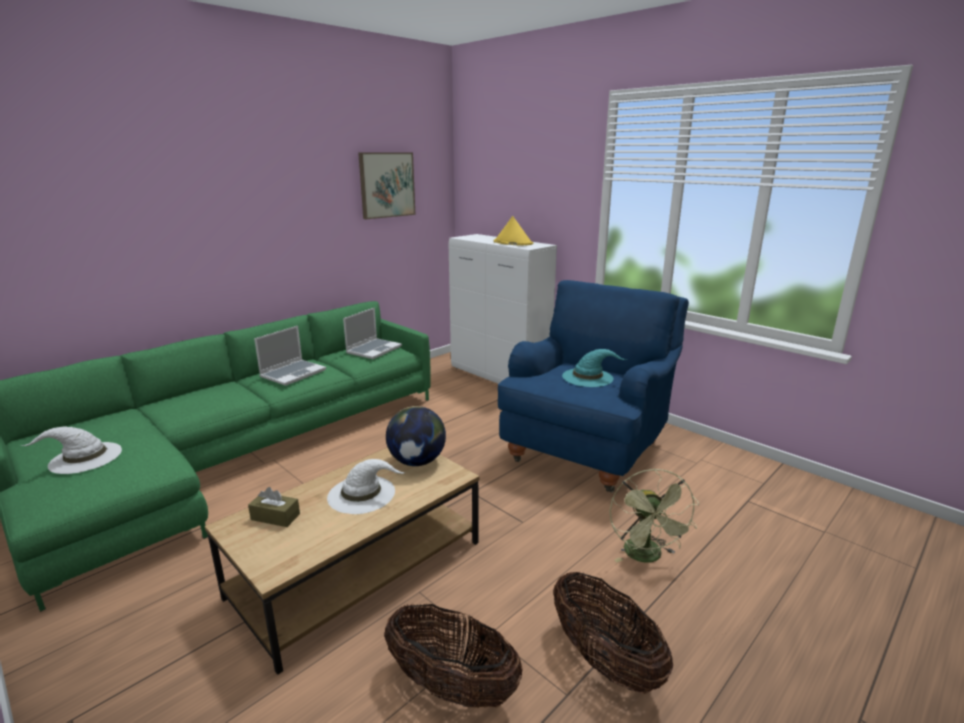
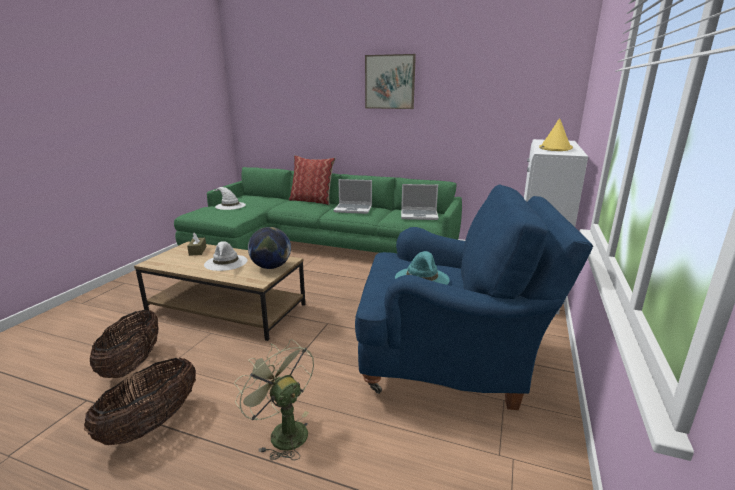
camera: 65 degrees right, 0 degrees up
picture [358,152,415,219] -> picture moved to [365,54,416,109]
green fan [610,468,699,563] -> green fan turned 75 degrees clockwise [234,339,314,460]
none -> pillow [289,155,336,205]

